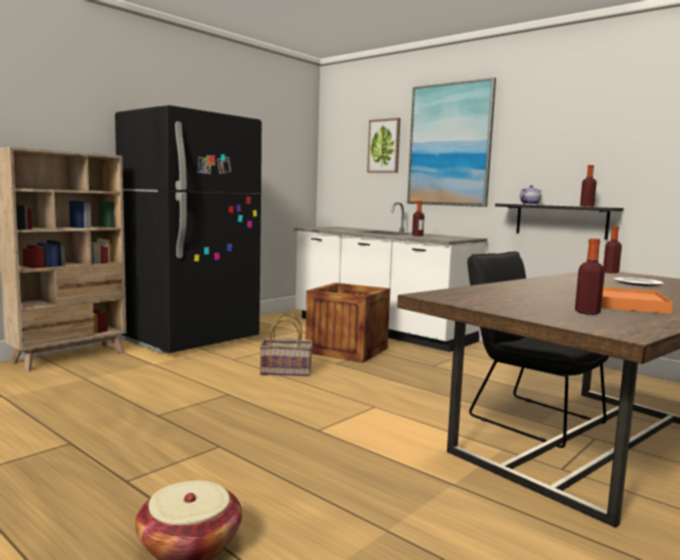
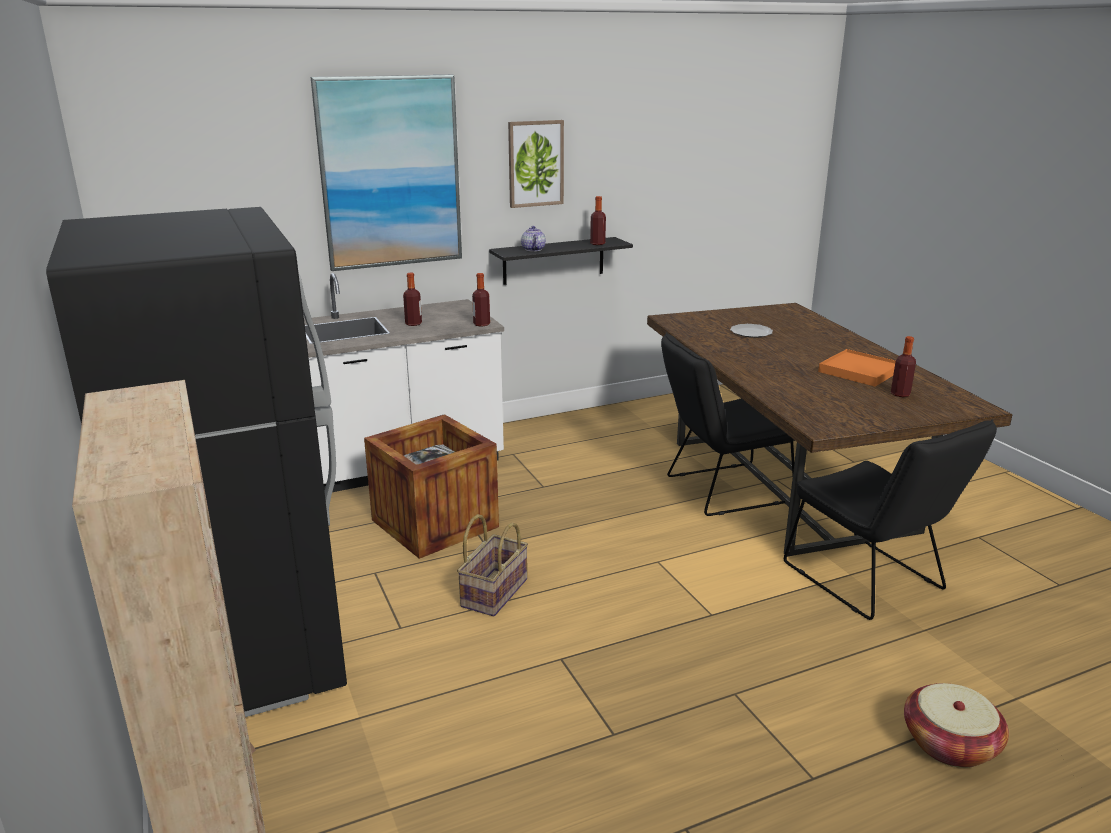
camera: 65 degrees left, 15 degrees up
picture [367,118,400,173] -> picture moved to [508,120,564,208]
bottle [603,226,622,273] -> bottle moved to [472,273,490,327]
none -> black chair [784,419,997,620]

